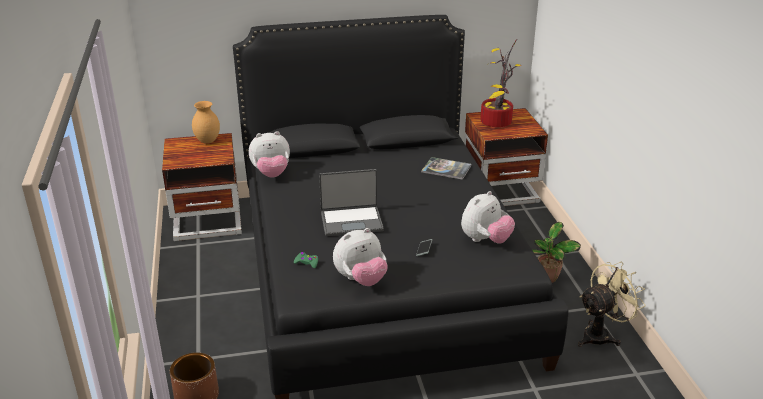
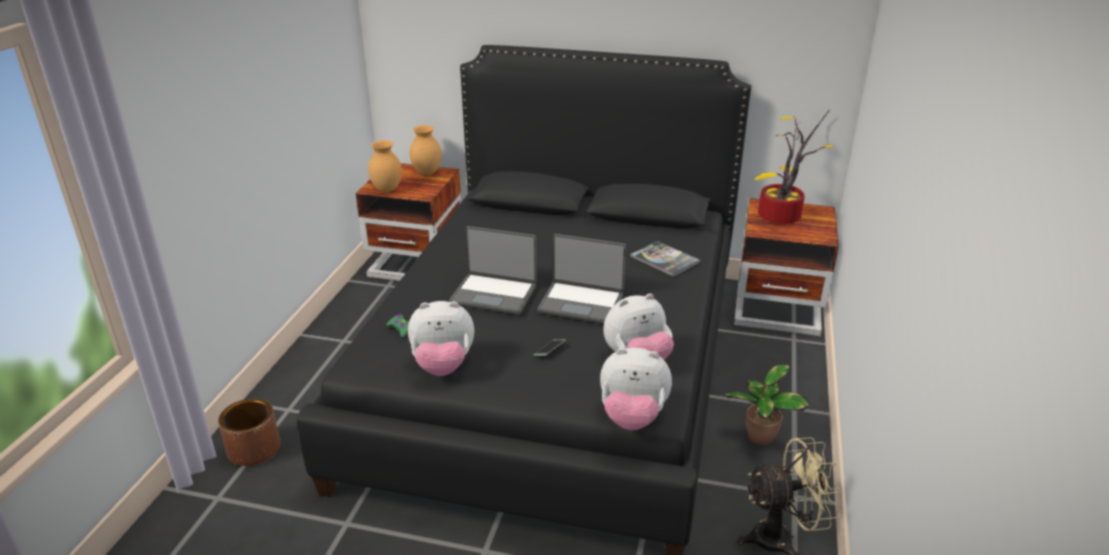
camera: 25 degrees right, 0 degrees up
plush toy [249,131,290,178] -> plush toy moved to [600,348,672,430]
none -> brown vase [368,140,402,192]
none -> laptop [537,234,626,324]

